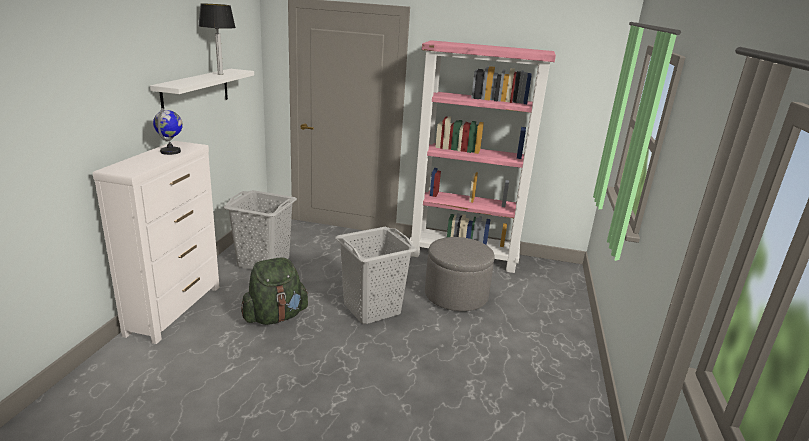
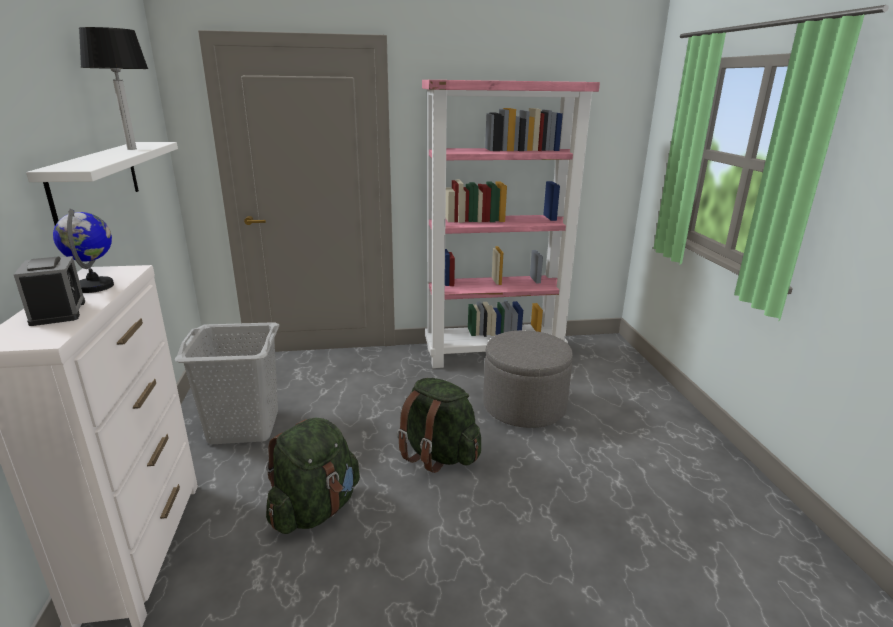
camera: 20 degrees left, 0 degrees up
grey laundry basket [335,227,417,324] -> green backpack [397,378,481,473]
none -> alarm clock [14,256,85,326]

